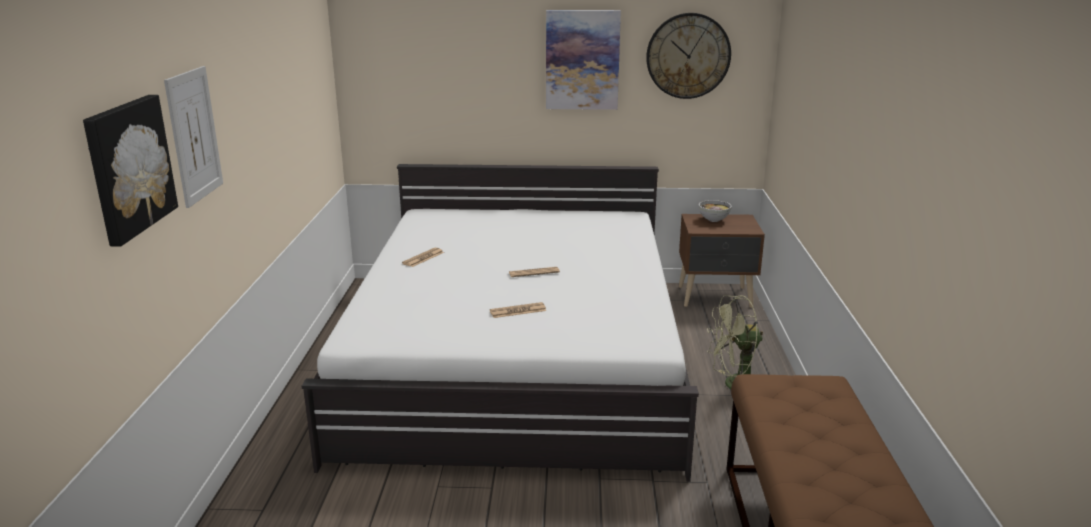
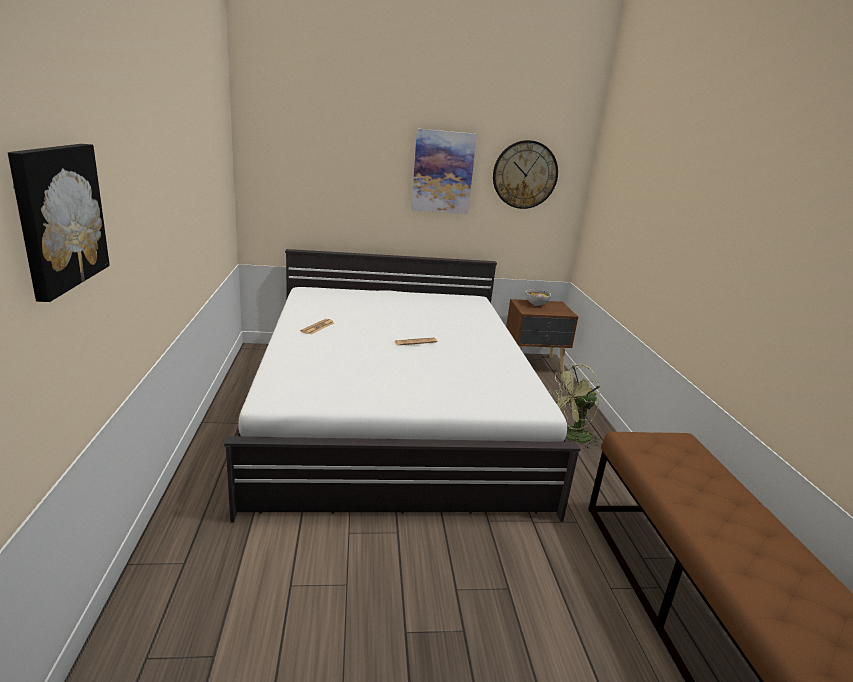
camera: 10 degrees left, 0 degrees up
picture [164,66,223,208] -> none
newspaper [490,302,546,318] -> none

